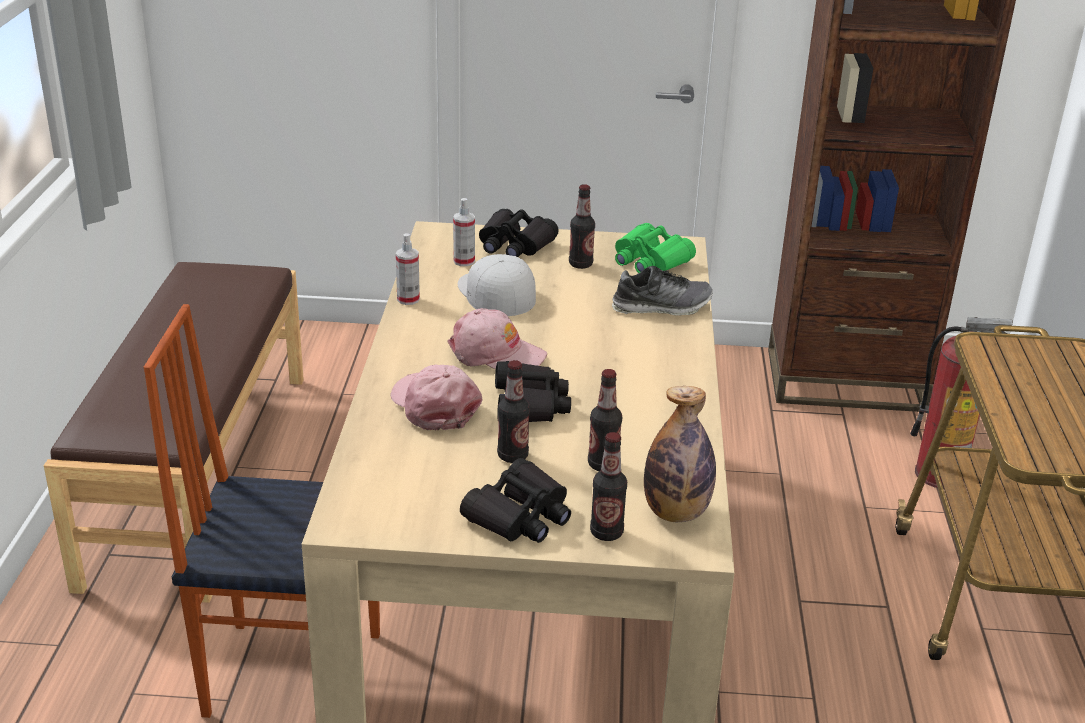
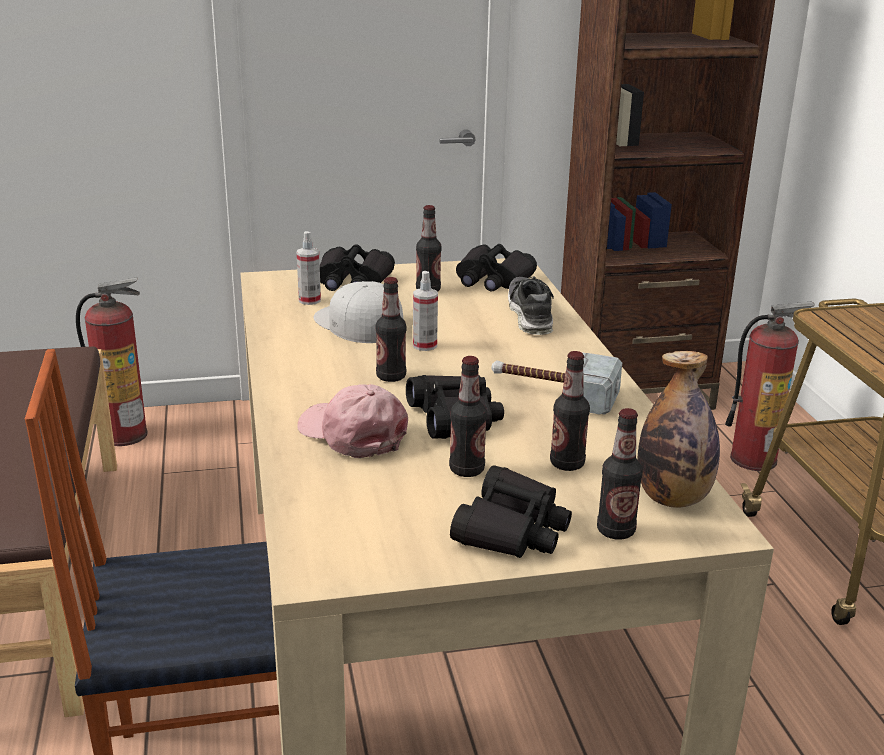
camera: 15 degrees left, 5 degrees down
spray bottle [396,233,420,305] -> spray bottle moved to [413,271,438,351]
pink cap [447,308,547,370] -> bottle [376,277,407,382]
shoe [612,266,713,316] -> shoe turned 75 degrees counterclockwise [508,277,554,335]
green binoculars [615,223,696,273] -> black binoculars [456,244,537,291]
none -> fire extinguisher [76,277,148,446]
none -> hammer [491,352,622,414]

